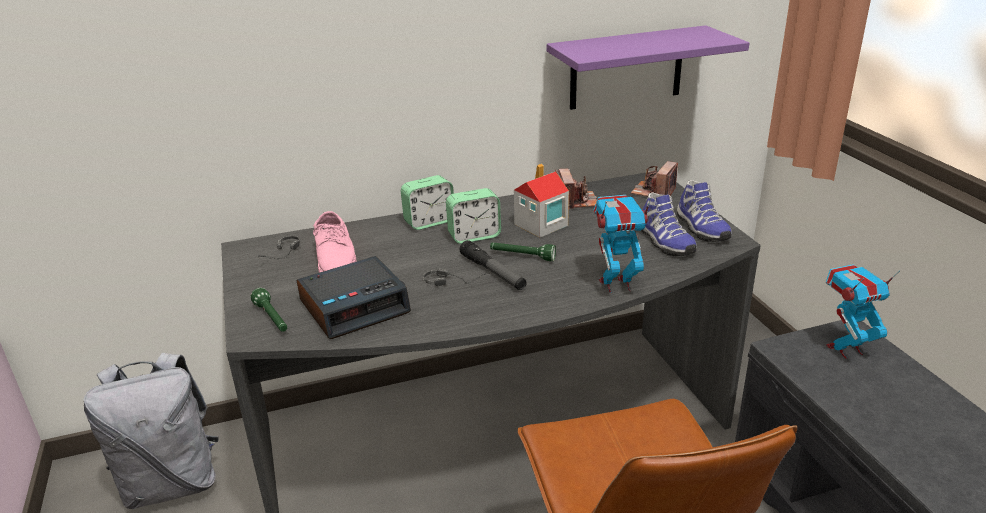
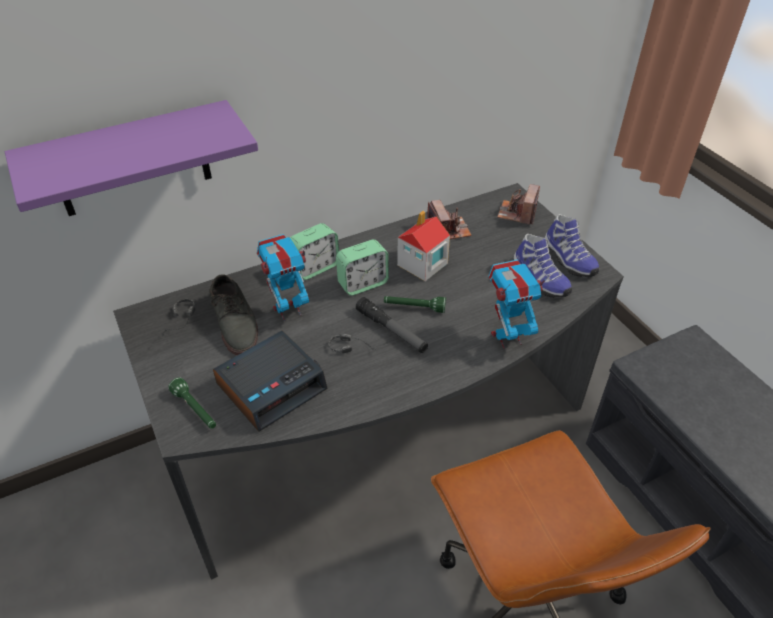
camera: 10 degrees left, 15 degrees up
grey backpack [84,353,219,509] -> none
pink shoe [313,211,357,273] -> grey shoe [209,274,258,355]
purple shelf [547,25,749,110] -> purple shelf moved to [5,100,258,216]
toy robot [826,264,900,359] -> toy robot moved to [257,234,309,321]

